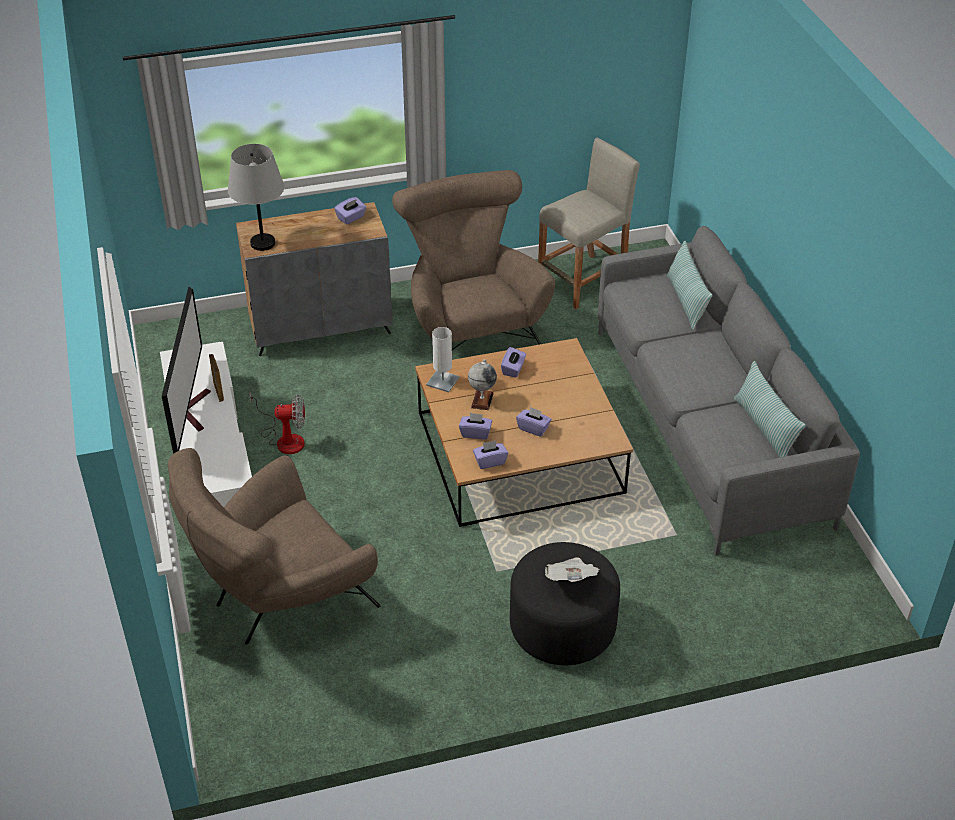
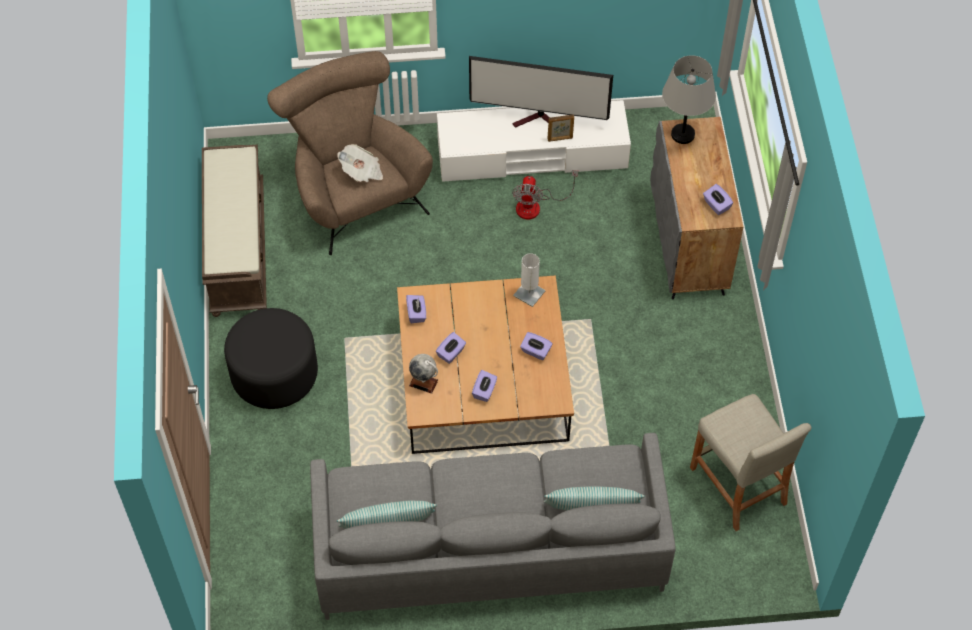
camera: 100 degrees right, 15 degrees up
brown armchair [392,170,555,350] -> none
purple tissue box [459,413,492,440] -> purple tissue box moved to [472,370,497,402]
globe [468,359,497,410] -> globe moved to [409,354,438,394]
newspaper [545,558,599,582] -> newspaper moved to [337,144,383,182]
none -> brown bench [202,145,267,317]

